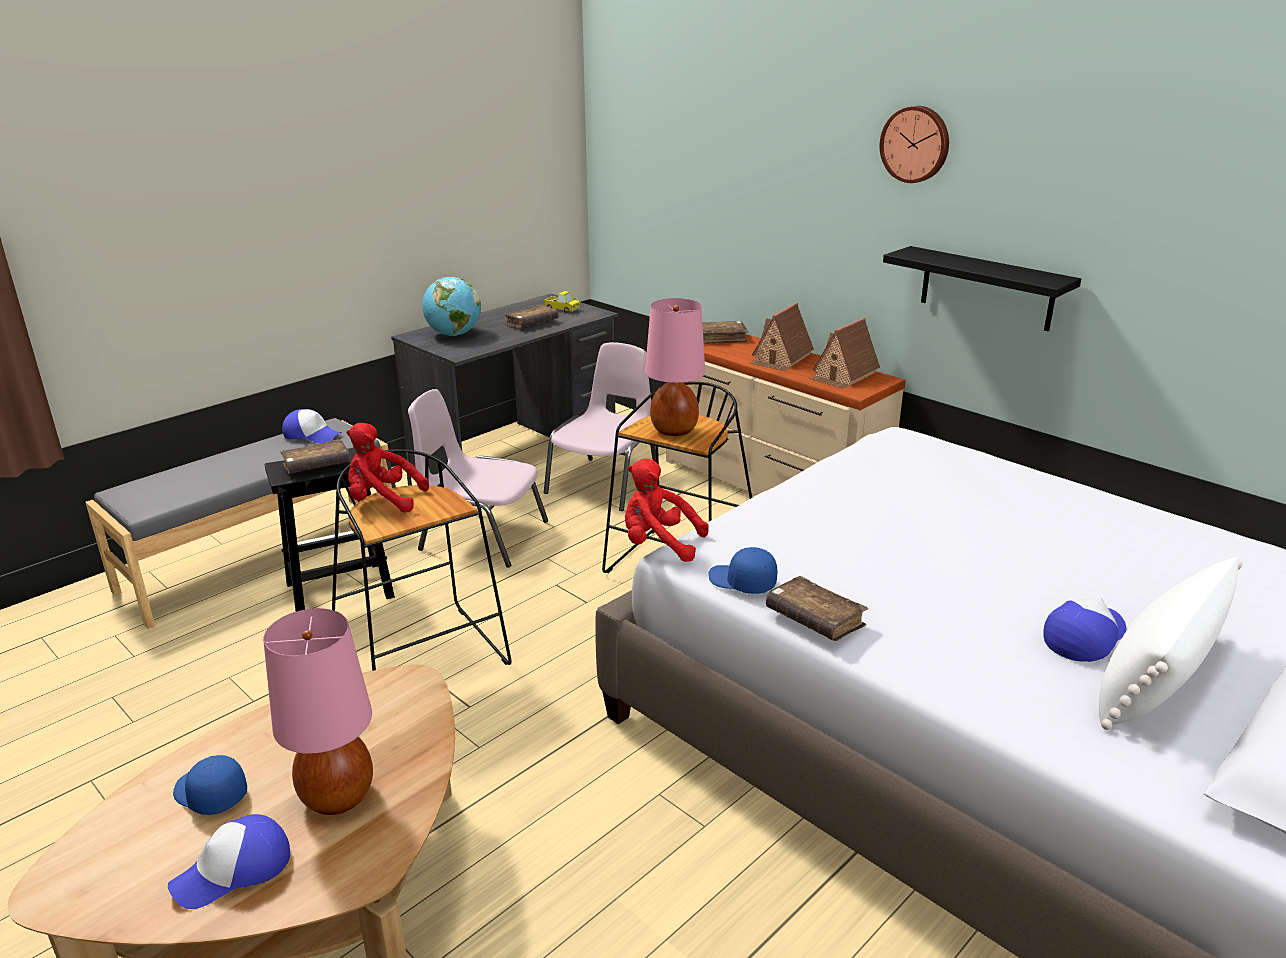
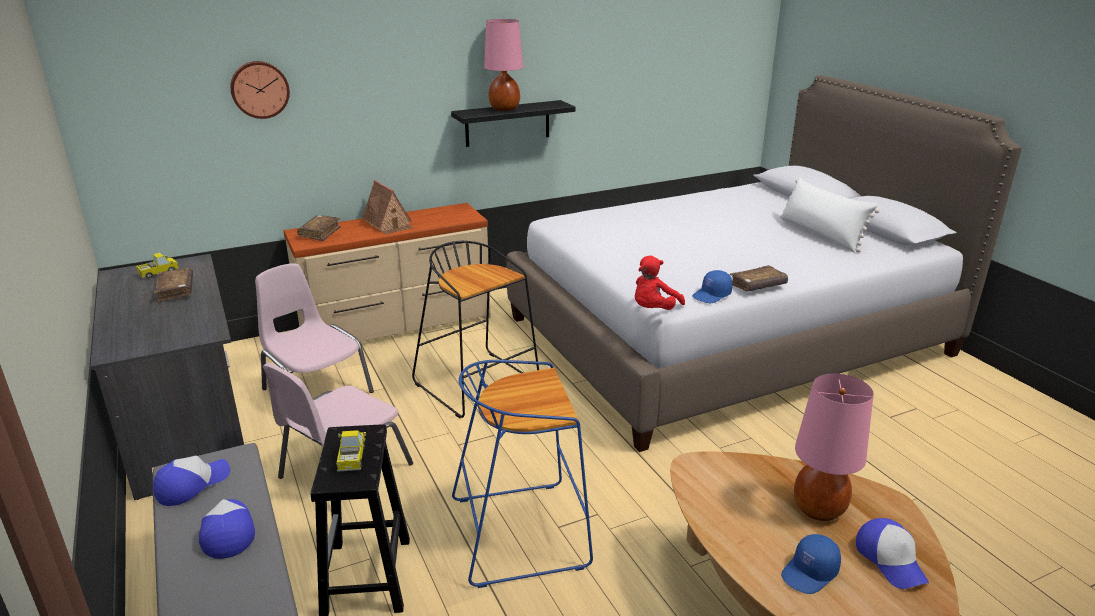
camera: 70 degrees left, 0 degrees up
brown book [280,439,350,474] -> toy truck [336,430,366,472]
black stool [332,449,512,671] -> blue stool [452,360,593,588]
red plush toy [346,423,429,513] -> none
globe [422,277,481,336] -> none
pink table lamp [645,298,705,436] -> pink table lamp moved to [484,19,523,111]
toy house [809,318,880,389] -> none
wall clock [880,106,949,183] -> wall clock moved to [230,61,290,119]
cap [1043,598,1127,662] -> cap moved to [199,499,255,559]

